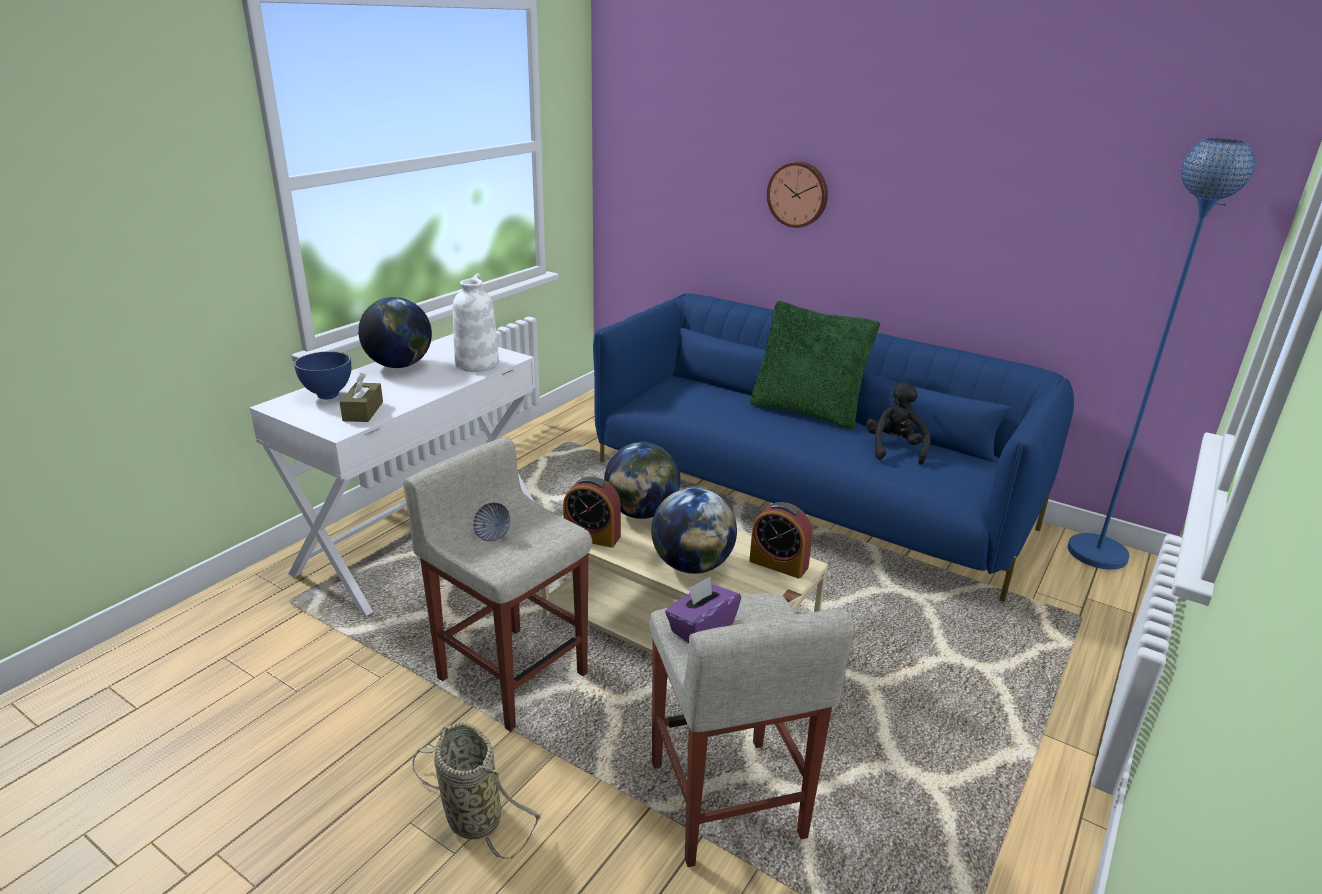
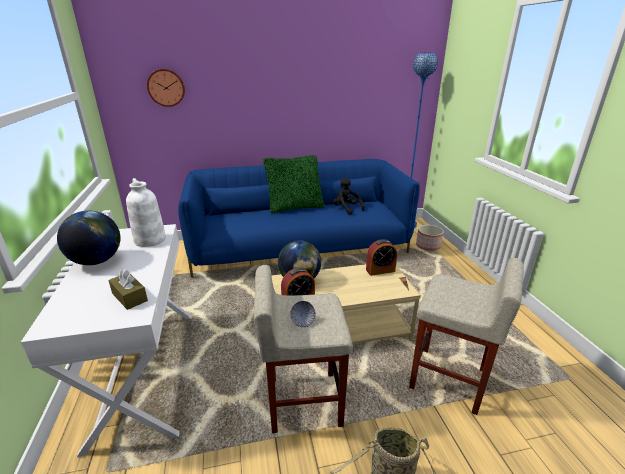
camera: 45 degrees left, 0 degrees up
blue bowl [294,351,351,399] -> none
globe [651,487,737,574] -> none
purple tissue box [665,577,741,643] -> none
wall clock [767,161,828,228] -> wall clock moved to [147,69,185,107]
none -> planter [416,225,444,251]

